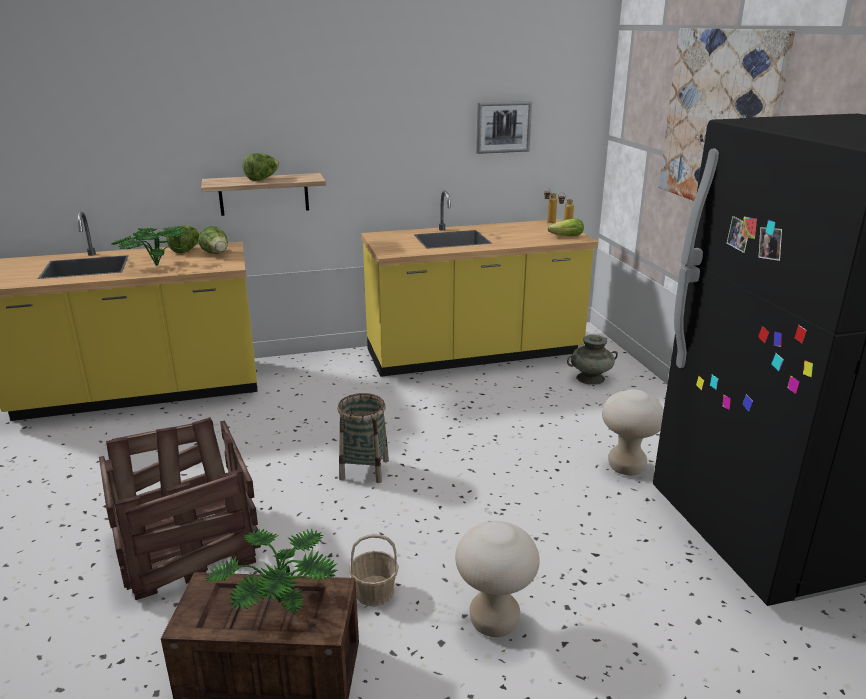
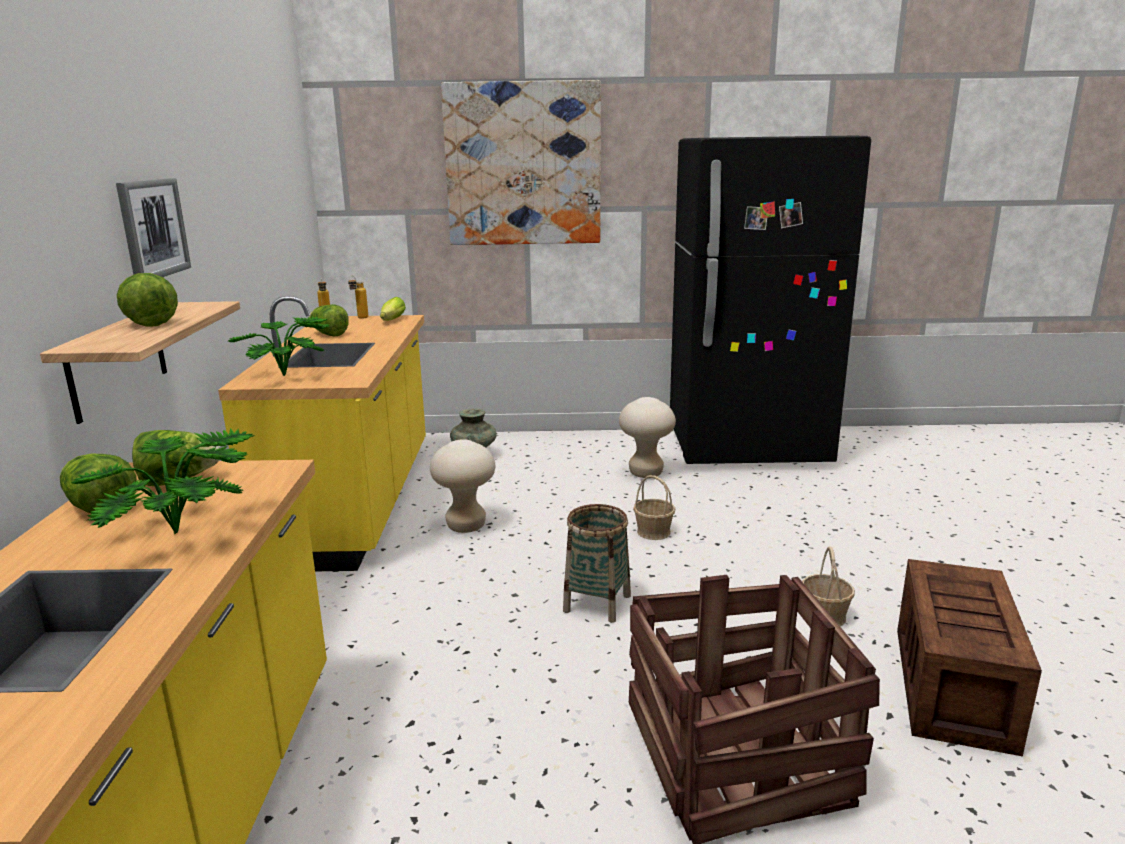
camera: 75 degrees left, 5 degrees down
potted plant [205,528,337,614] -> potted plant moved to [228,316,329,376]
beige stool [455,521,540,637] -> beige stool moved to [430,439,495,533]
picture [476,101,532,154] -> picture moved to [116,178,191,277]
none -> lettuce [309,304,349,337]
none -> basket [633,475,675,540]

